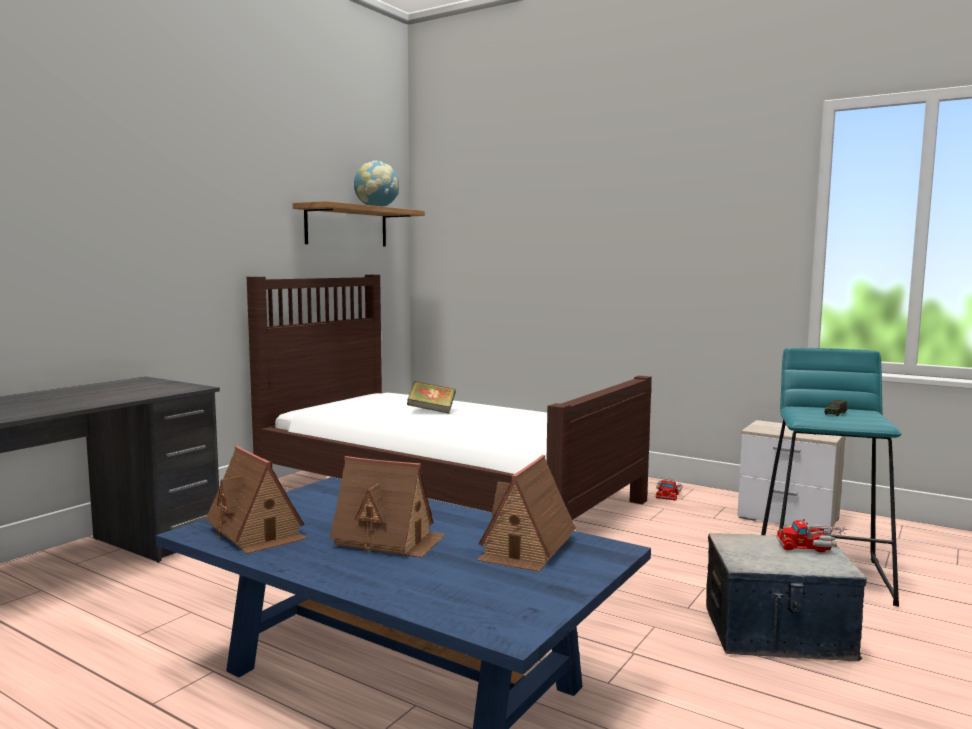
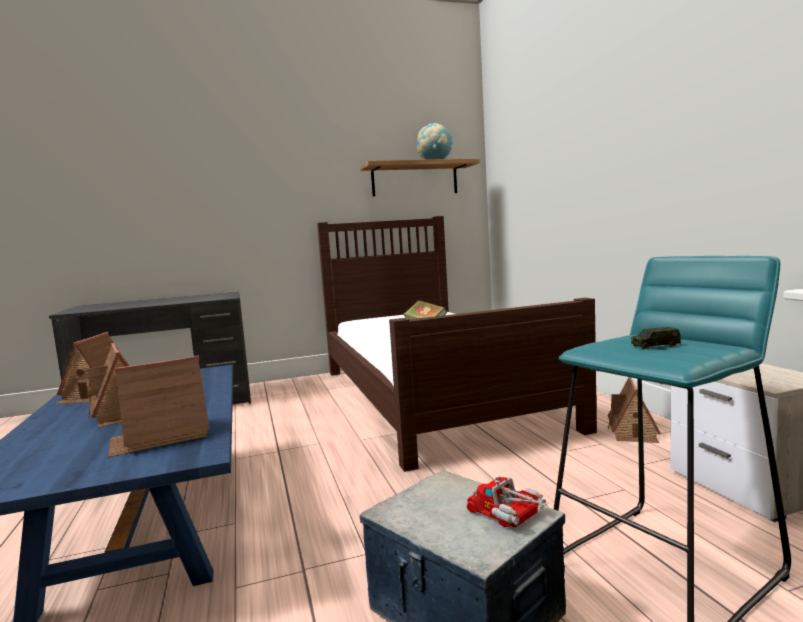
camera: 40 degrees right, 0 degrees up
toy truck [656,476,683,501] -> toy house [608,377,661,443]

